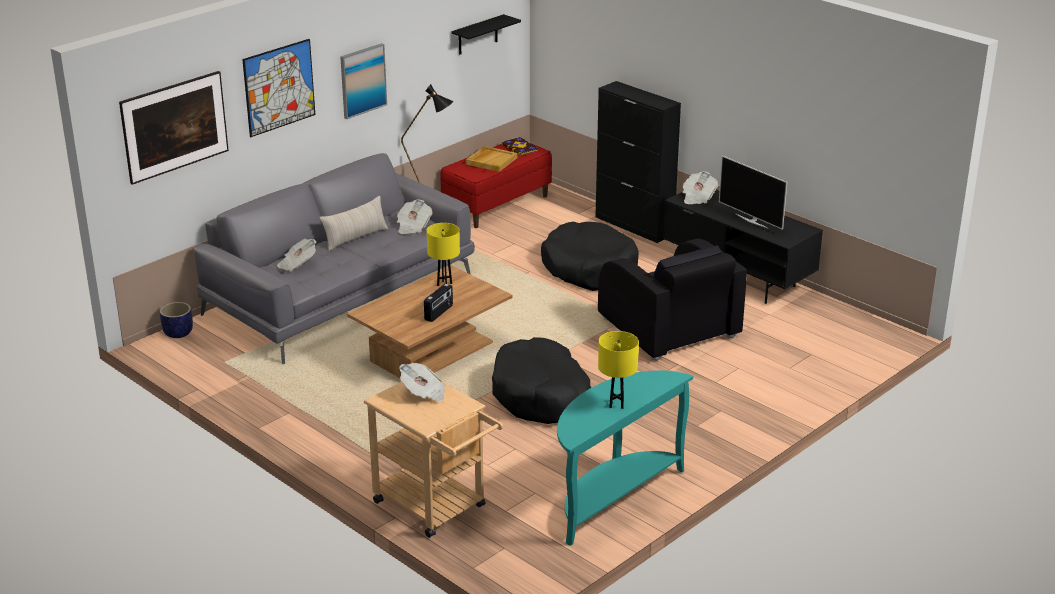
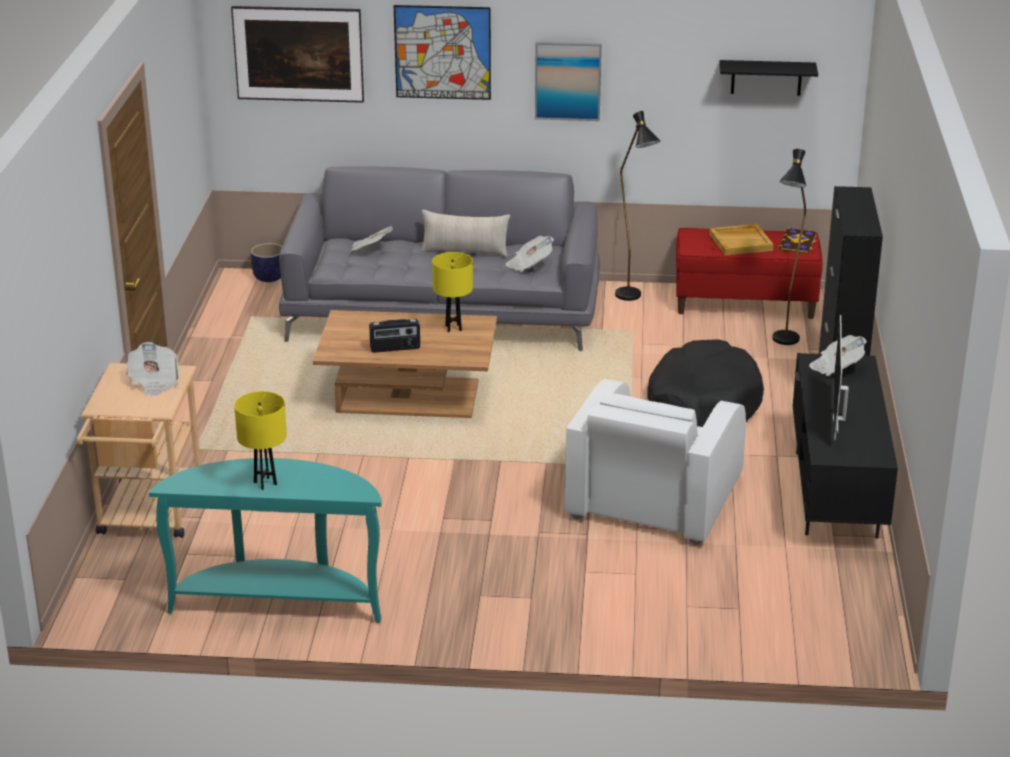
camera: 50 degrees right, 0 degrees up
black dog bed [492,337,591,424] -> none
black armchair [598,238,747,361] -> white armchair [565,379,746,545]
none -> black floor lamp [772,149,806,345]

